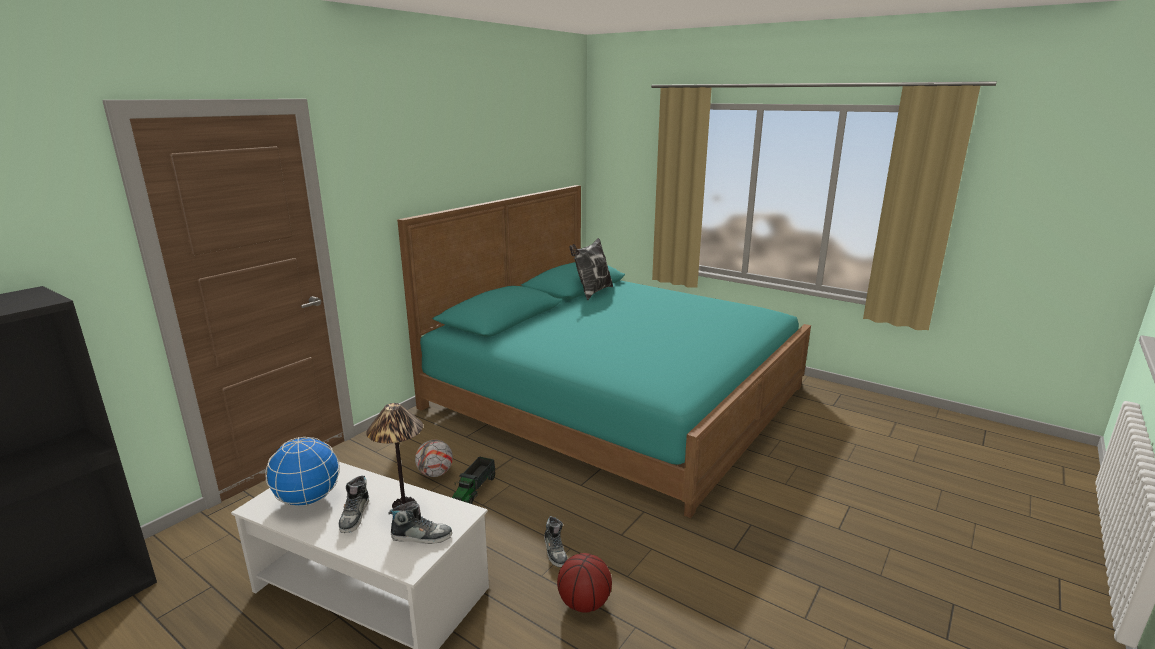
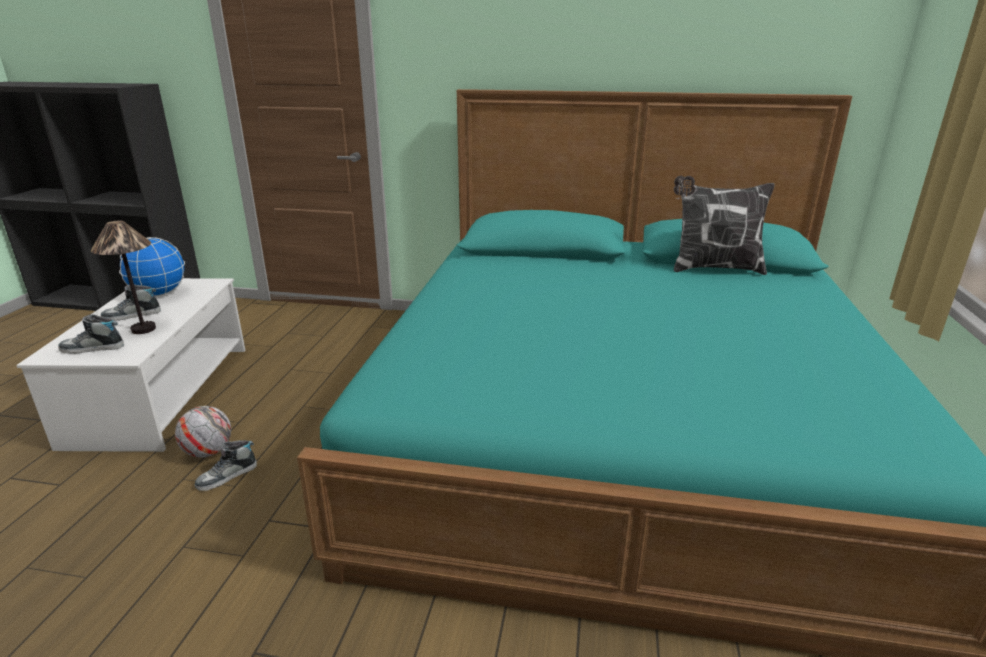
camera: 65 degrees right, 5 degrees up
shoe [389,501,452,544] -> shoe turned 105 degrees clockwise [58,315,124,354]
football [415,440,453,477] -> football moved to [175,406,231,457]
toy truck [452,457,496,504] -> none
basketball [557,553,612,613] -> none

